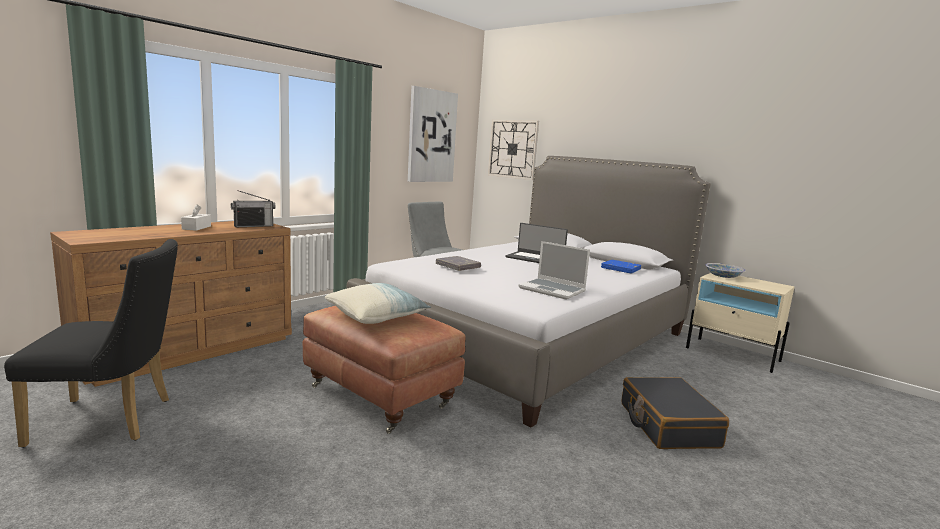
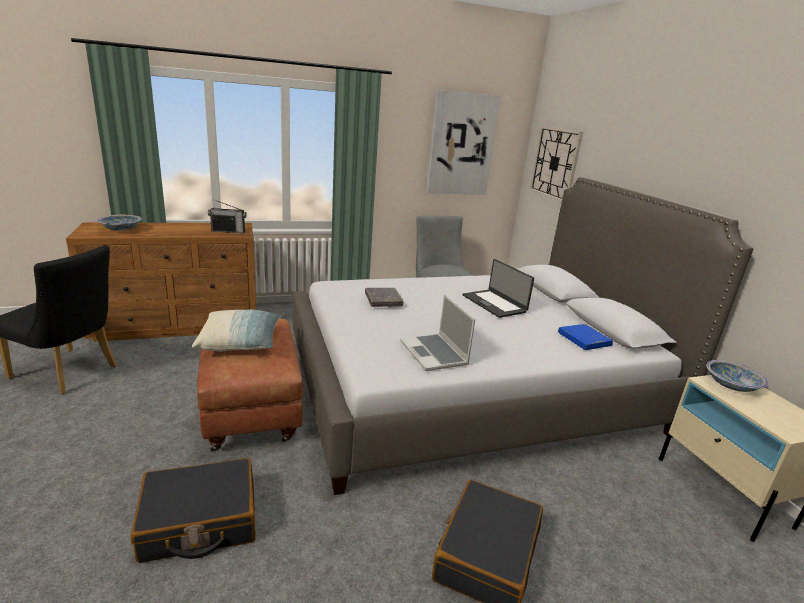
camera: 30 degrees right, 10 degrees up
white tissue box [181,204,211,231] -> none
none -> bowl [97,215,142,231]
none -> black suitcase [131,458,256,563]

